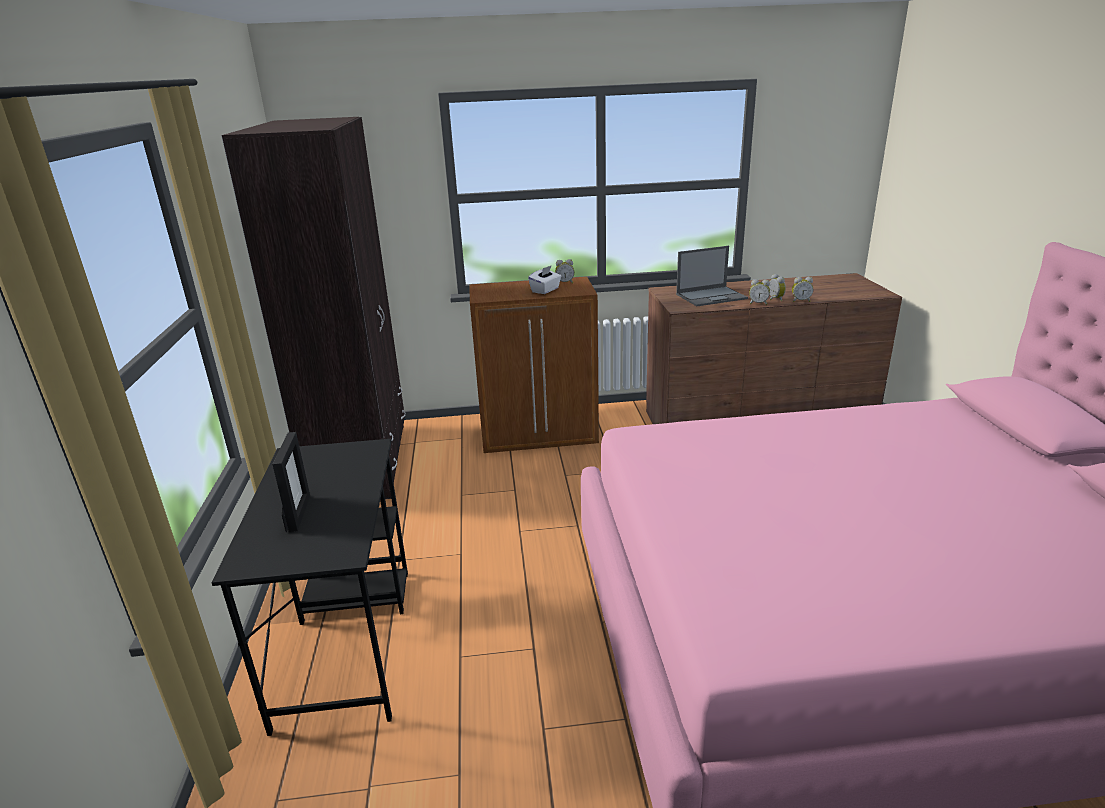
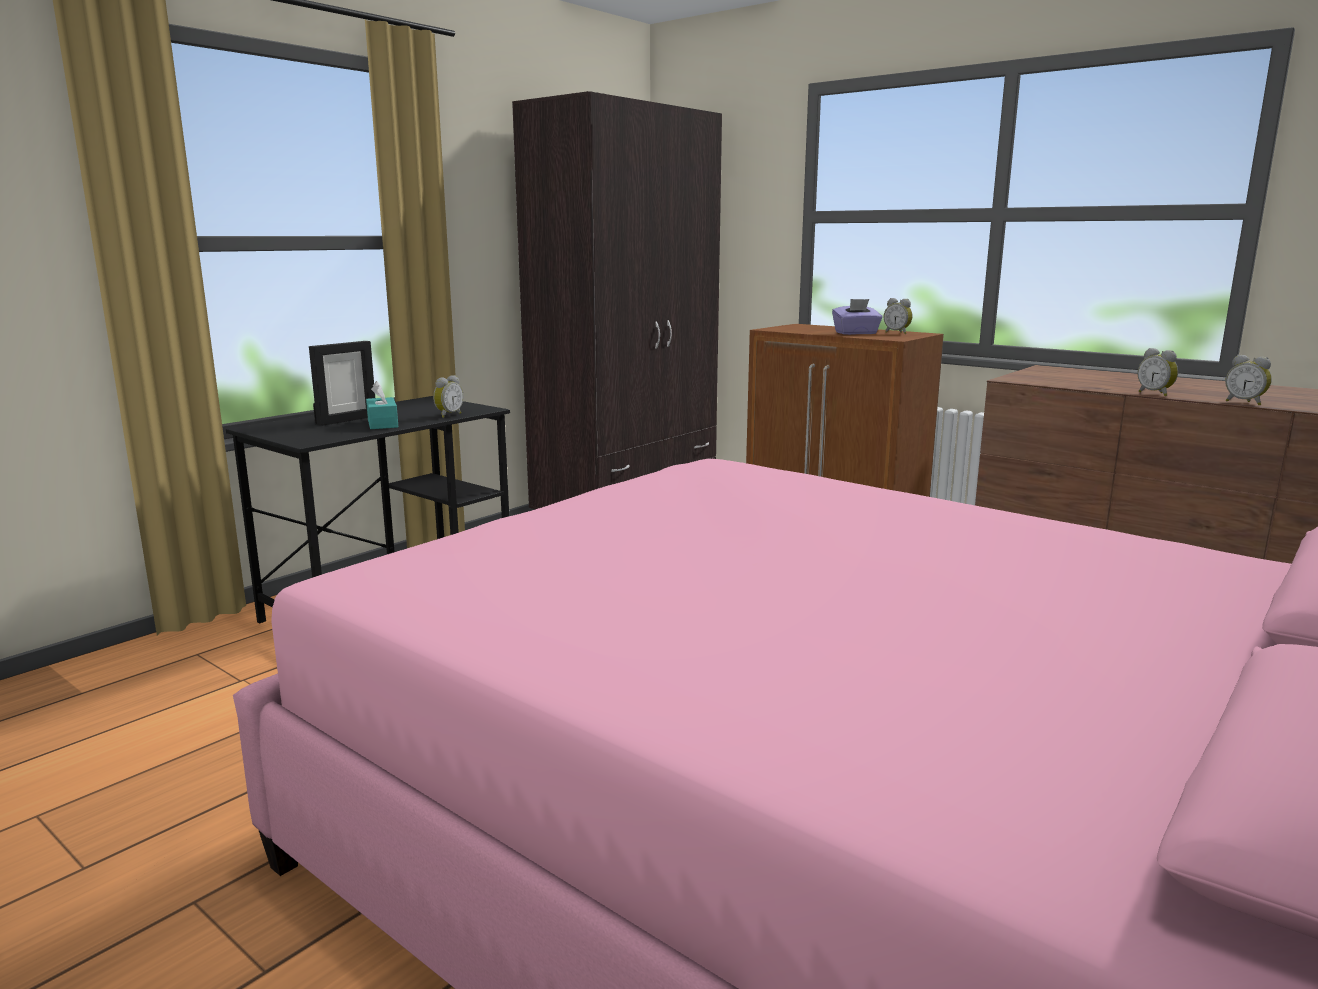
camera: 45 degrees right, 10 degrees down
white tissue box [528,265,561,294] -> purple tissue box [832,299,883,335]
laptop [676,246,748,306] -> none
alarm clock [769,274,786,302] -> alarm clock moved to [433,375,464,418]
none -> turquoise tissue box [366,381,398,429]

